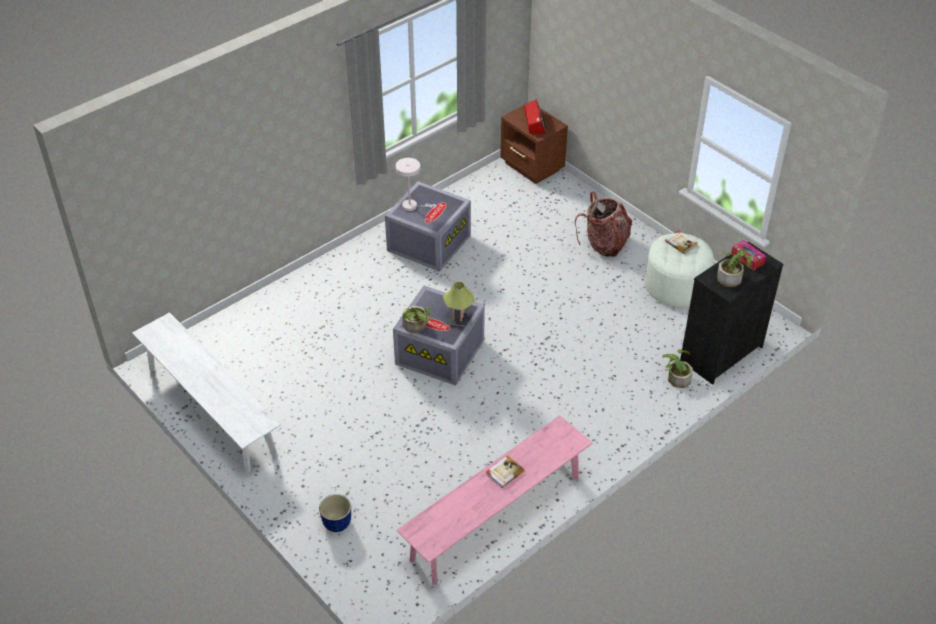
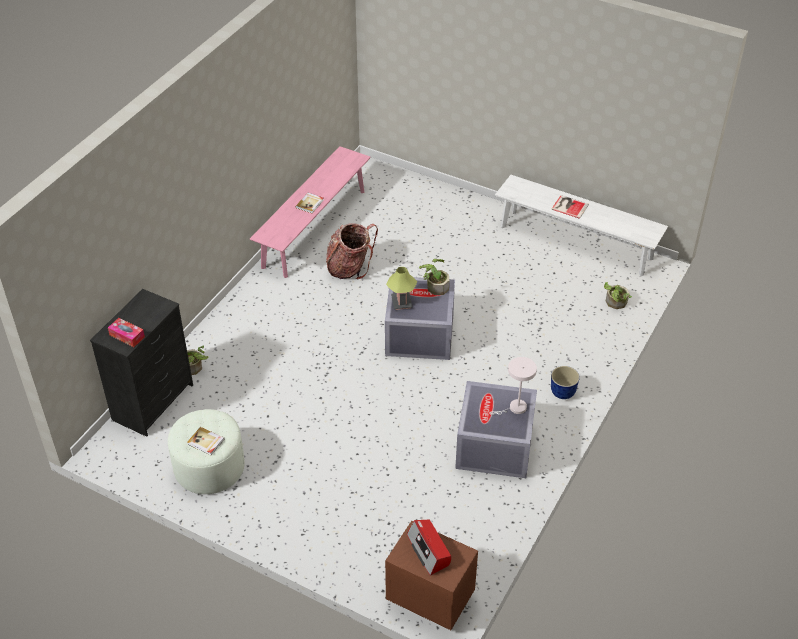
camera: 160 degrees right, 0 degrees up
planter [319,494,351,532] -> planter moved to [551,366,580,399]
backpack [575,191,632,257] -> backpack moved to [326,223,378,280]
potted plant [717,249,752,287] -> potted plant moved to [604,282,632,309]
none -> book [551,195,589,219]

